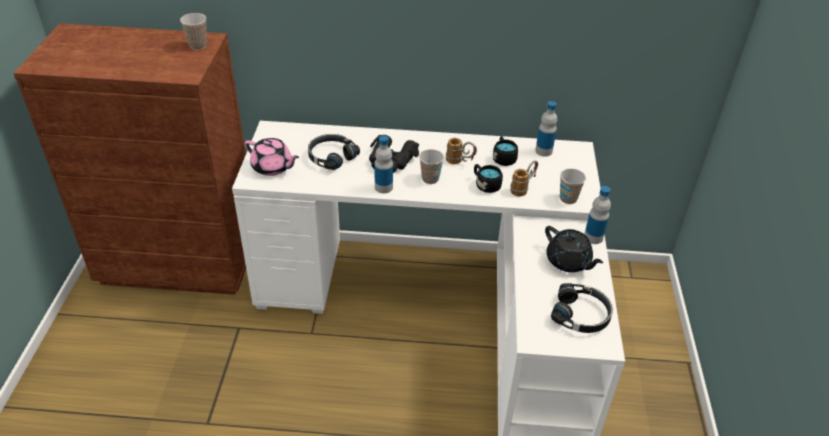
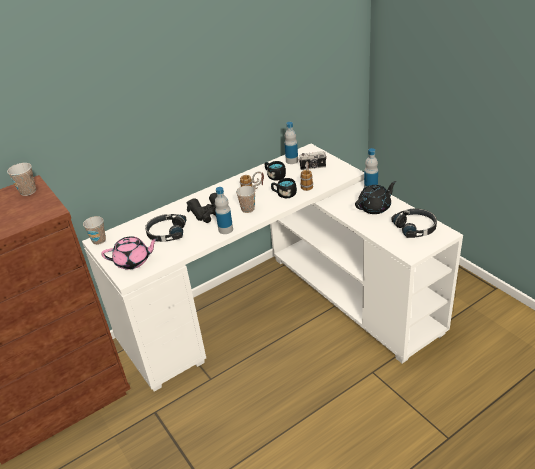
camera: 35 degrees left, 5 degrees down
black teapot [545,226,603,272] -> black teapot turned 45 degrees counterclockwise [355,181,396,214]
cup [560,168,586,204] -> cup moved to [83,216,106,245]
none -> camera [299,151,327,170]

